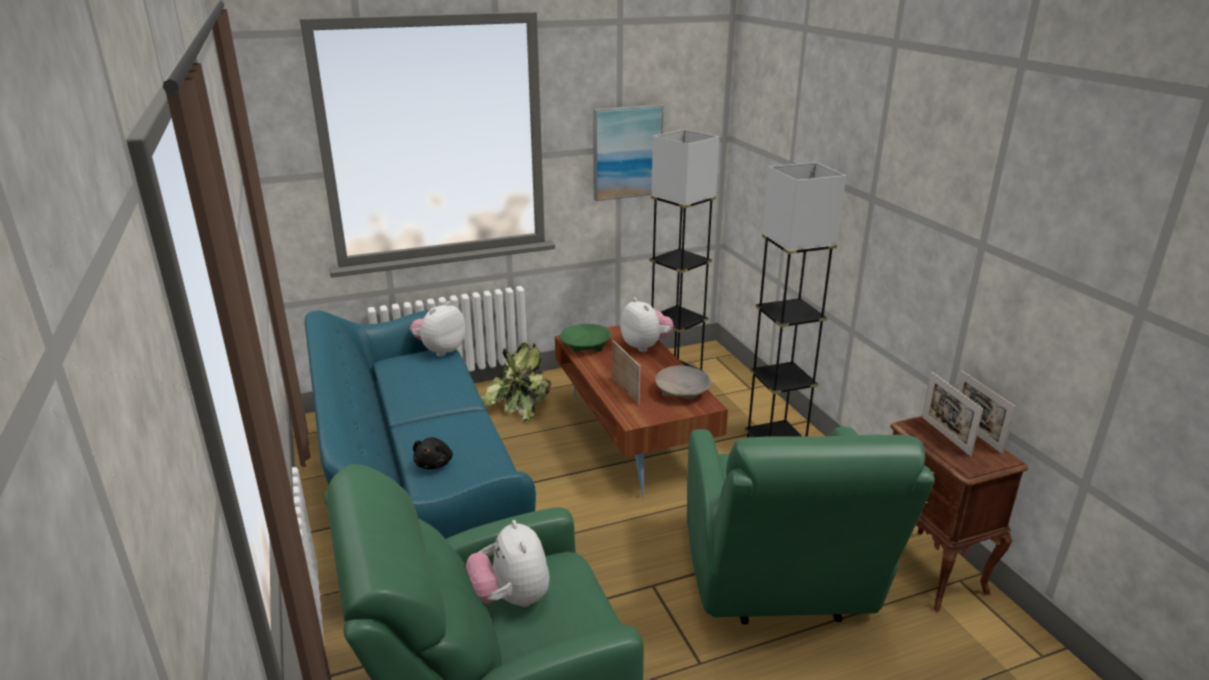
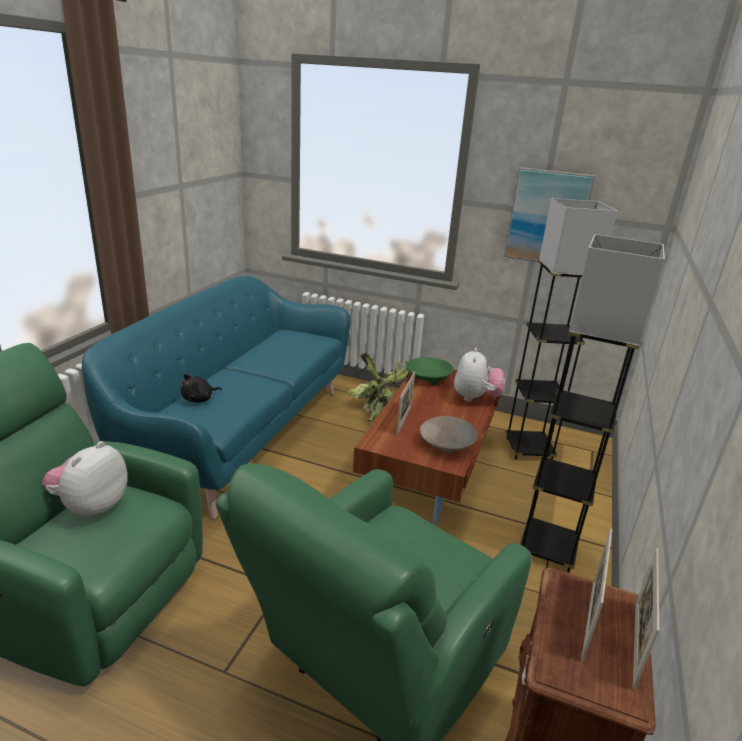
camera: 40 degrees right, 0 degrees up
plush toy [410,301,466,357] -> none

